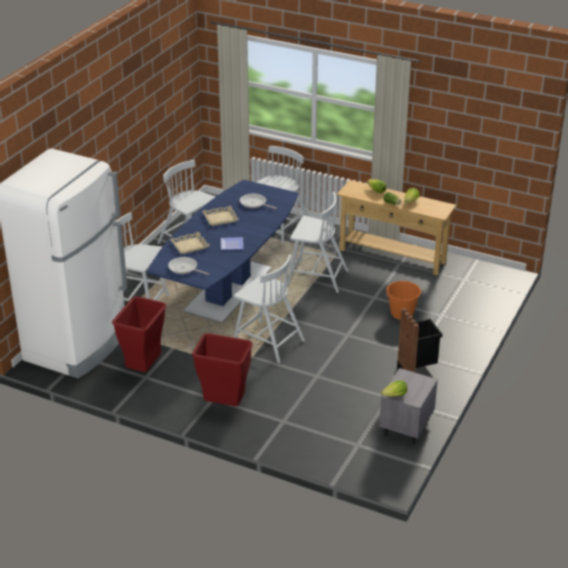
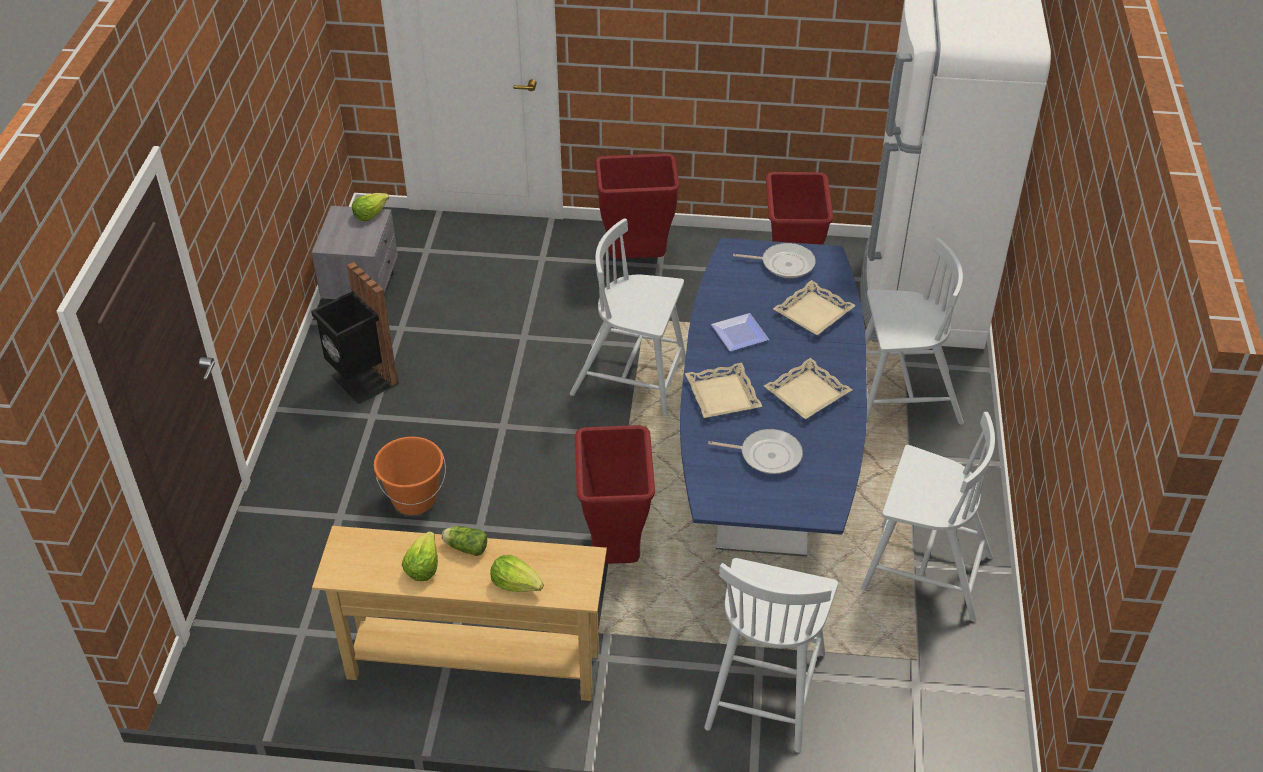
camera: 160 degrees right, 10 degrees up
white chair [287,192,349,293] -> red trash can [575,425,655,564]
none -> beige tray [685,363,762,418]

